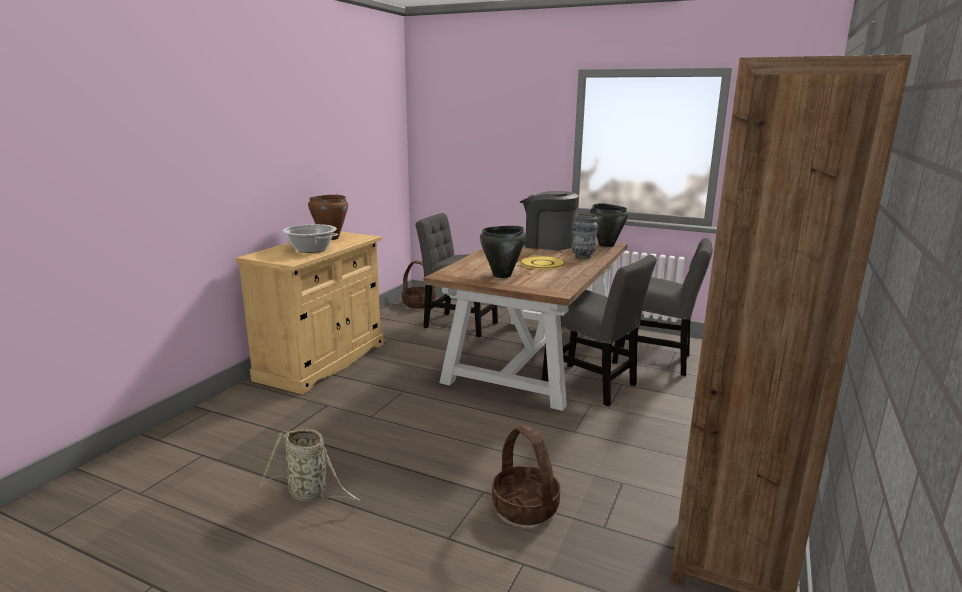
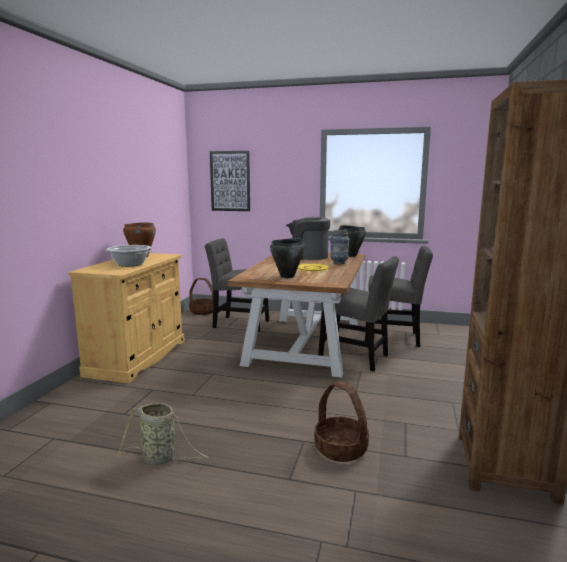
camera: 10 degrees left, 5 degrees down
none -> picture [210,151,250,211]

